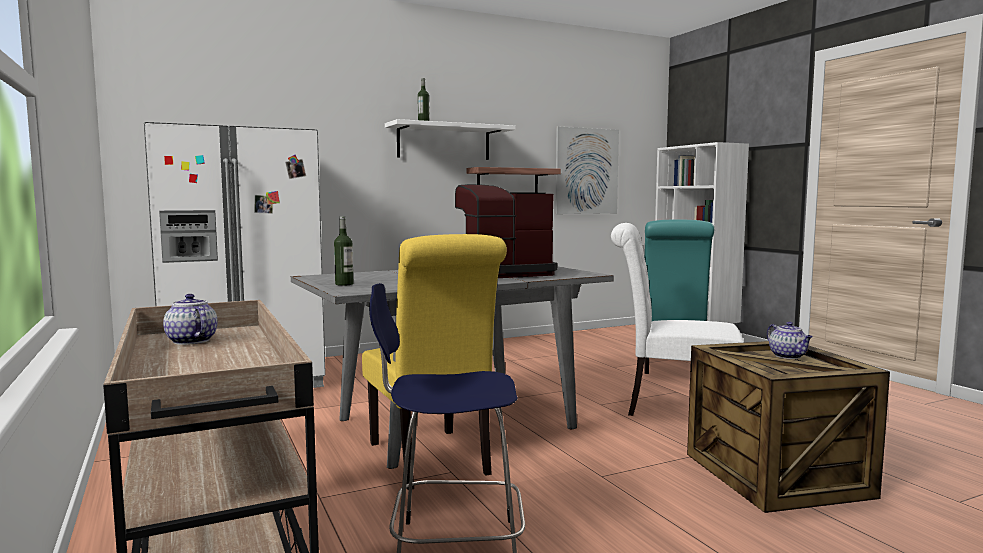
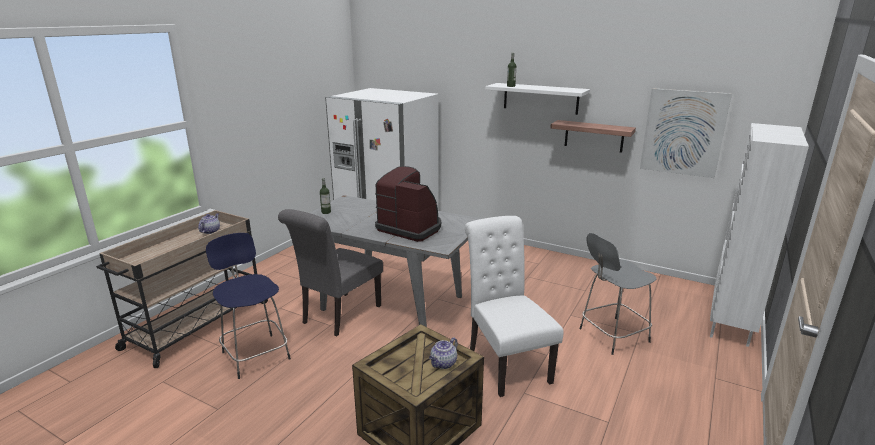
camera: 55 degrees right, 15 degrees up
yellow chair [362,234,507,490] -> grey chair [278,209,383,336]
turquoise chair [644,220,714,374] -> grey stool [580,233,657,355]

